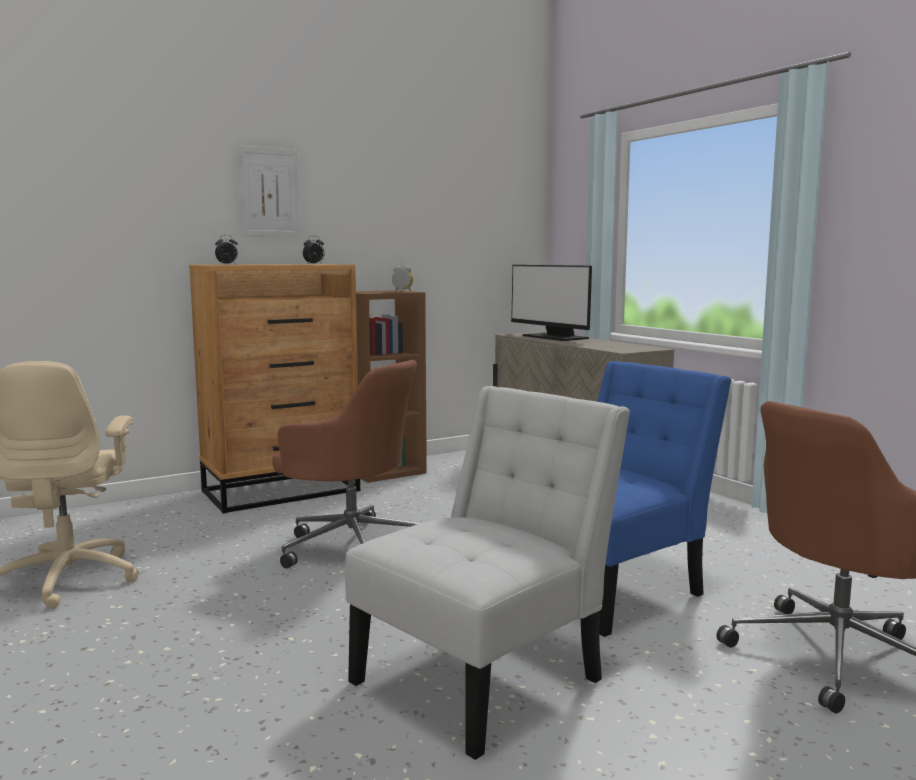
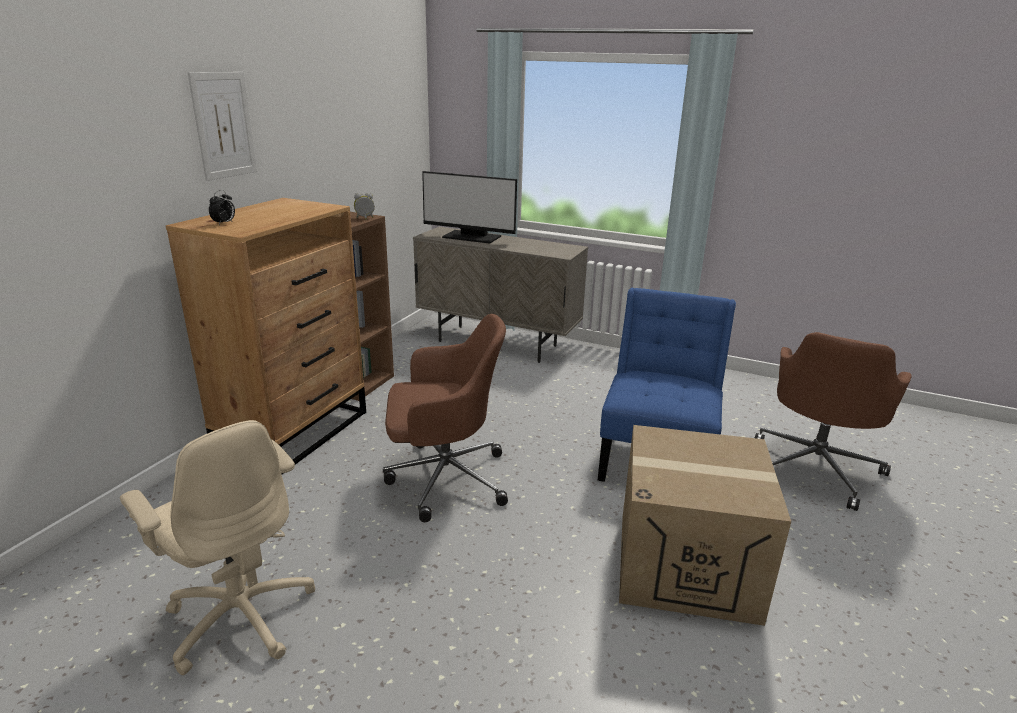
camera: 35 degrees left, 15 degrees up
alarm clock [303,236,325,264] -> none
white chair [345,386,630,760] -> cardboard box [619,425,791,626]

